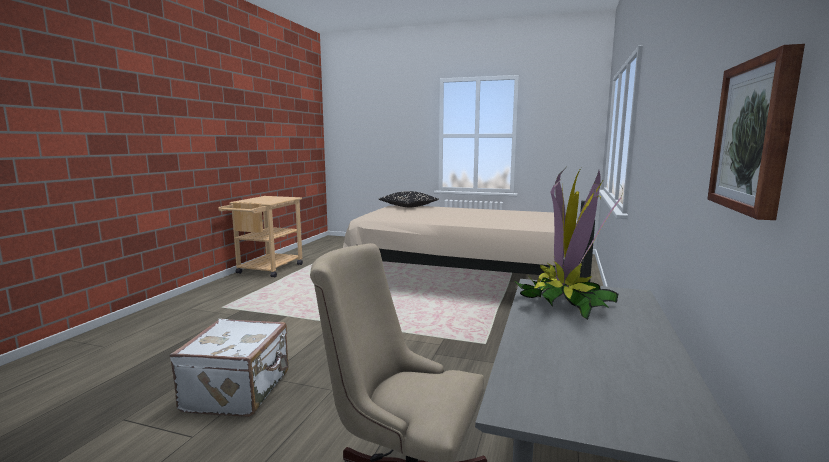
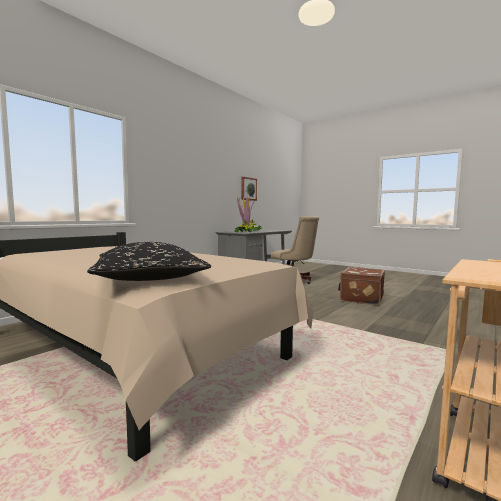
camera: 160 degrees left, 5 degrees down
white suitcase [170,319,289,417] -> brown suitcase [338,267,385,305]

